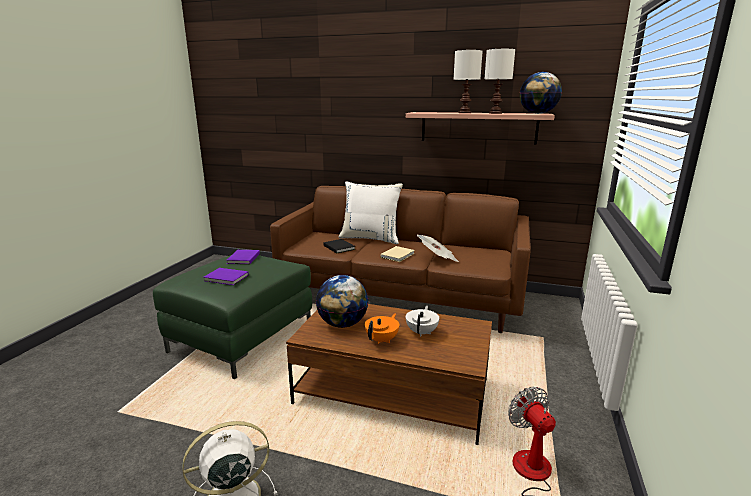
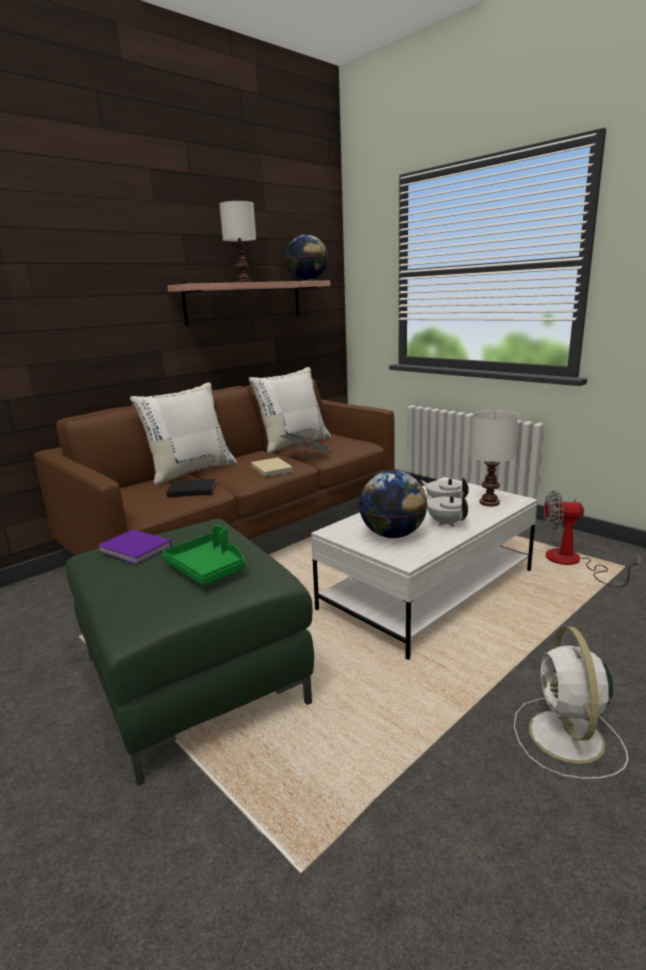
camera: 60 degrees left, 0 degrees up
purple book [203,268,249,285] -> green tray [162,525,245,585]
brown coffee table [286,304,492,445] -> white coffee table [311,477,538,660]
orange teapot [365,313,399,344] -> white teapot [427,495,468,527]
white table lamp [485,49,515,114] -> white table lamp moved to [471,411,518,506]
none -> white pillow [248,367,331,454]

